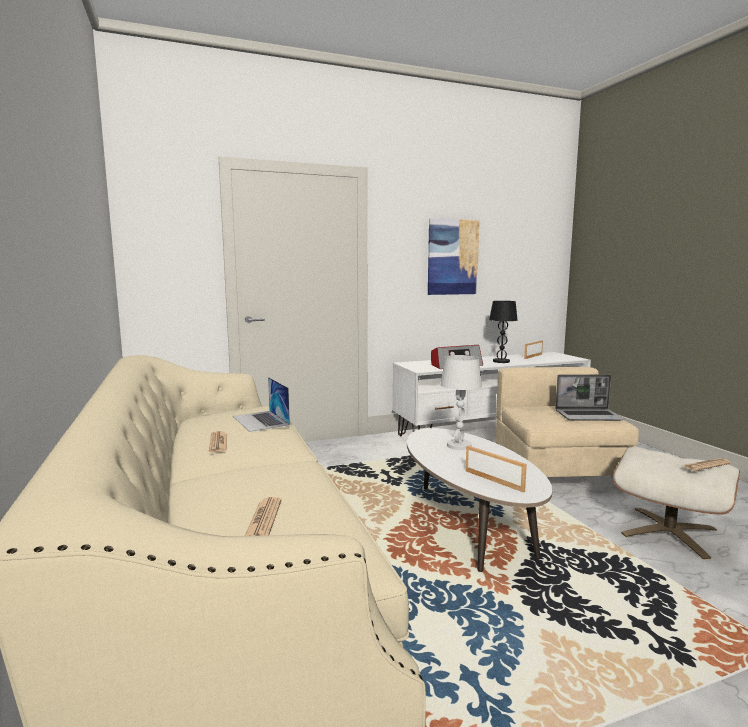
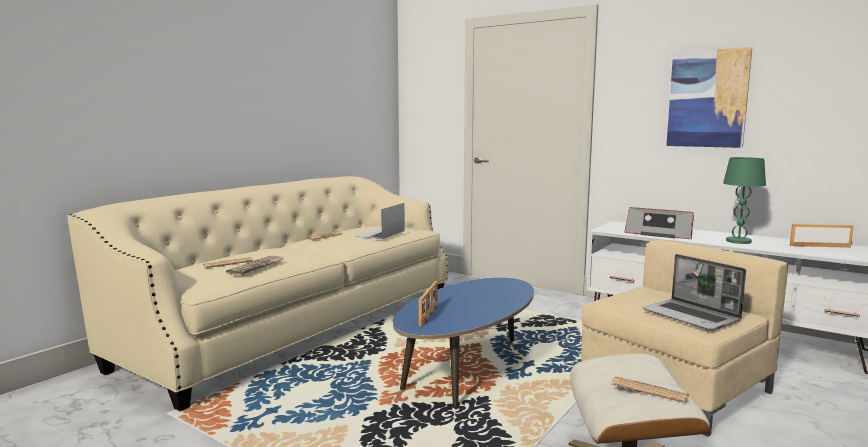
camera: 55 degrees right, 0 degrees up
white coffee table [407,428,552,572] -> blue coffee table [393,278,534,408]
white table lamp [440,355,482,450] -> none
black table lamp [489,301,517,363] -> green table lamp [723,157,766,244]
none -> newspaper [226,255,284,275]

